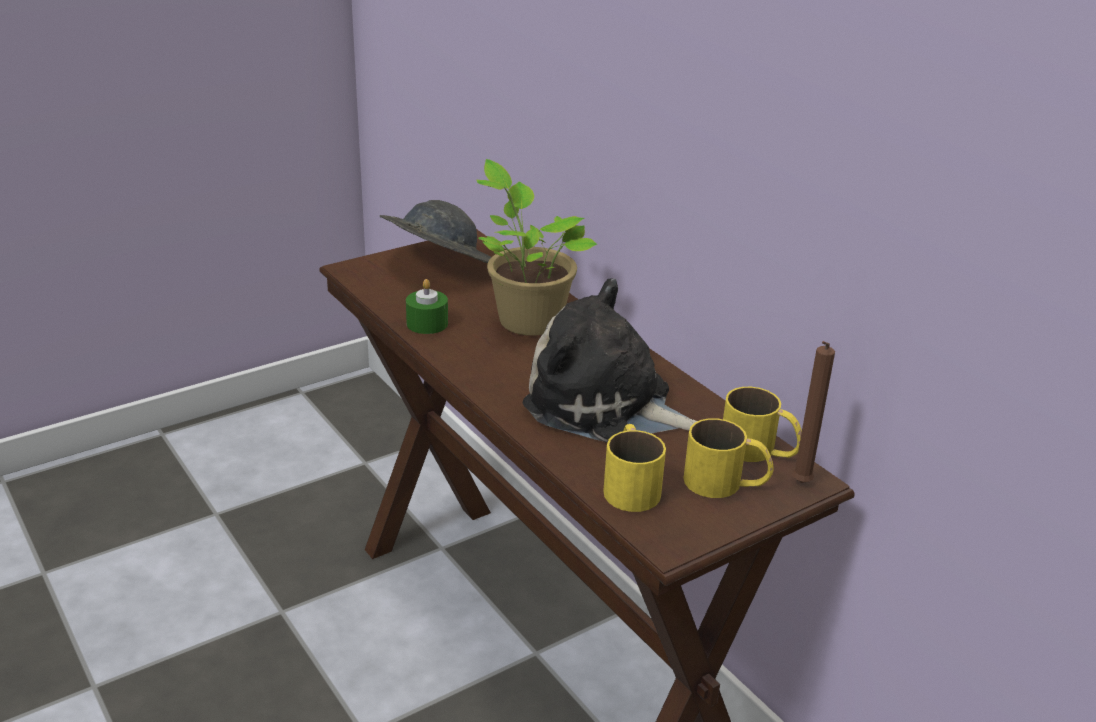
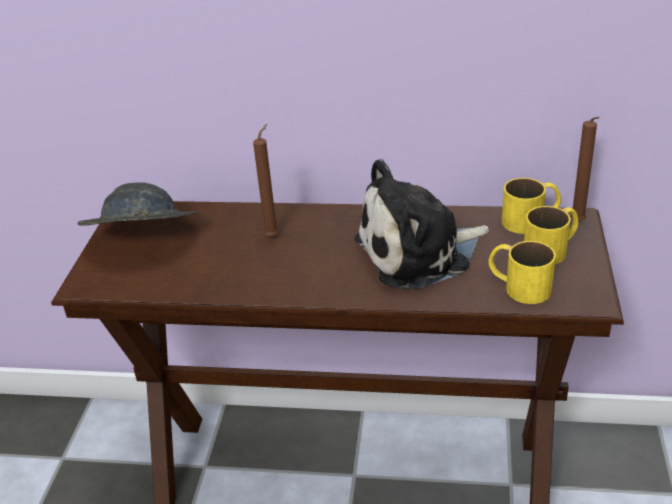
camera: 45 degrees left, 5 degrees up
green candle [406,279,448,334] -> none
potted plant [477,159,597,336] -> brown candle [253,124,279,237]

